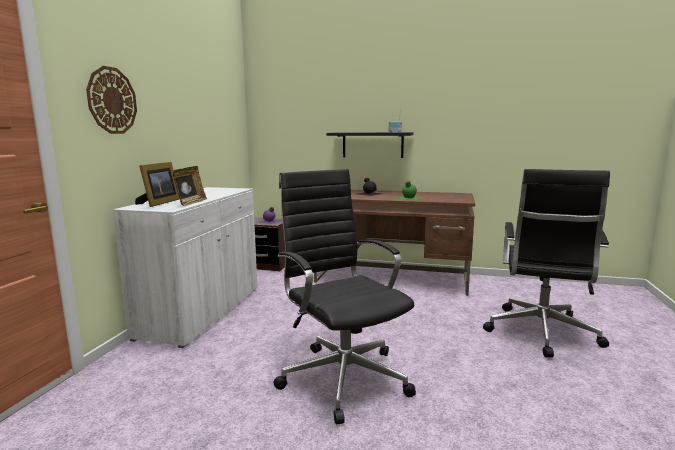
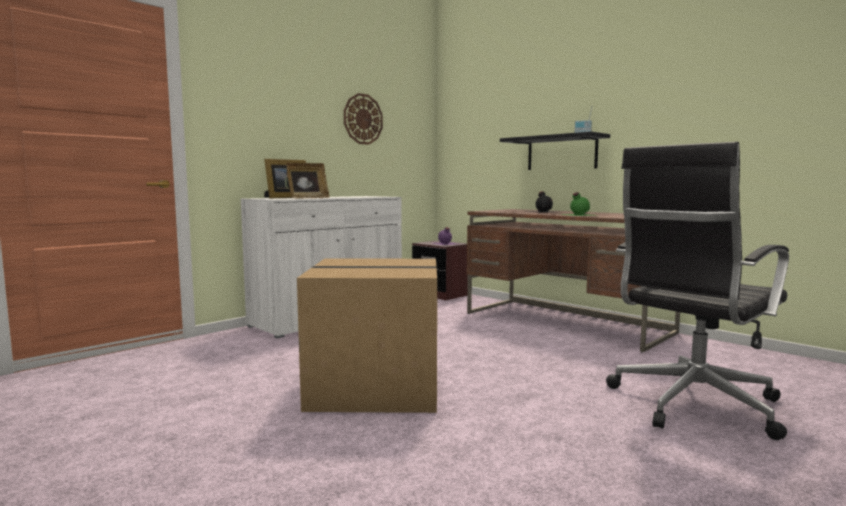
camera: 30 degrees right, 5 degrees down
wall clock [86,66,137,134] -> wall clock moved to [344,93,383,145]
black office chair [274,169,416,424] -> cardboard box [297,258,437,413]

